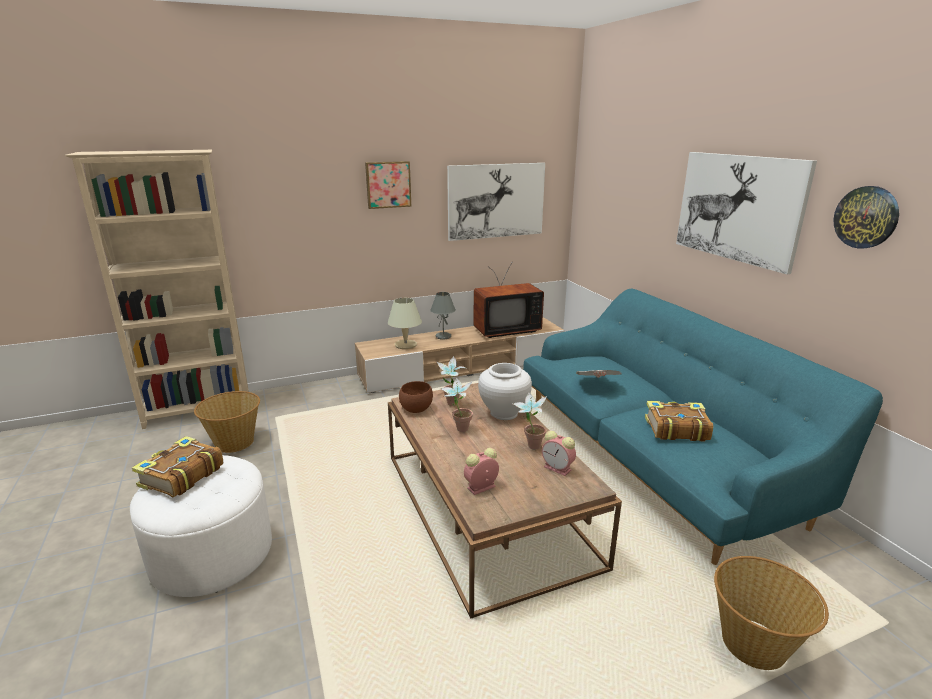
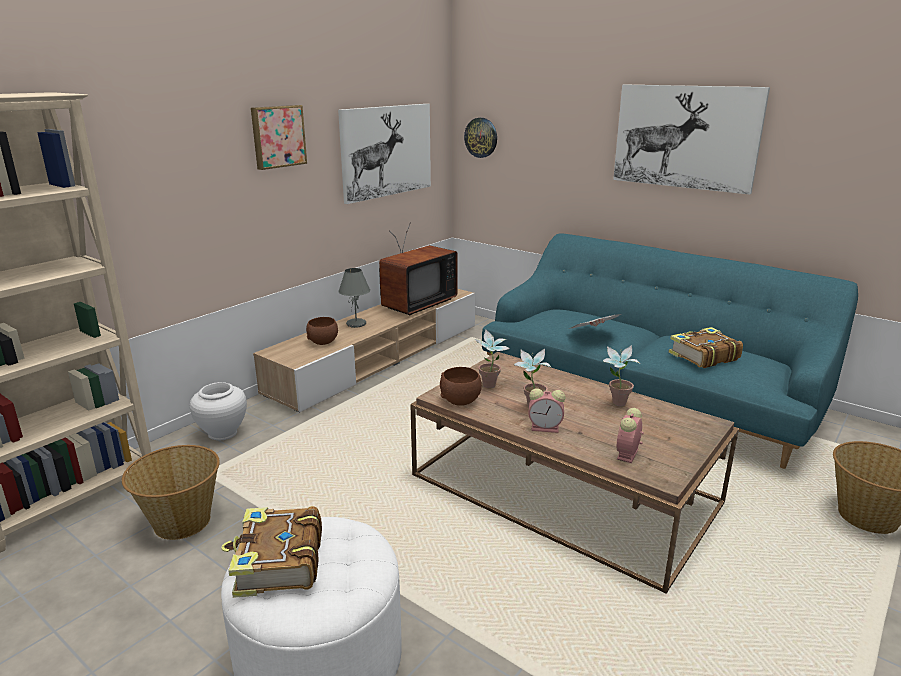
camera: 30 degrees left, 0 degrees up
beige table lamp [388,298,422,349] -> brown bowl [306,317,338,345]
white vase [478,363,532,420] -> white vase moved to [190,382,247,440]
alarm clock [542,431,576,476] -> alarm clock moved to [528,389,565,433]
wall clock [834,186,899,248] -> wall clock moved to [464,118,497,158]

